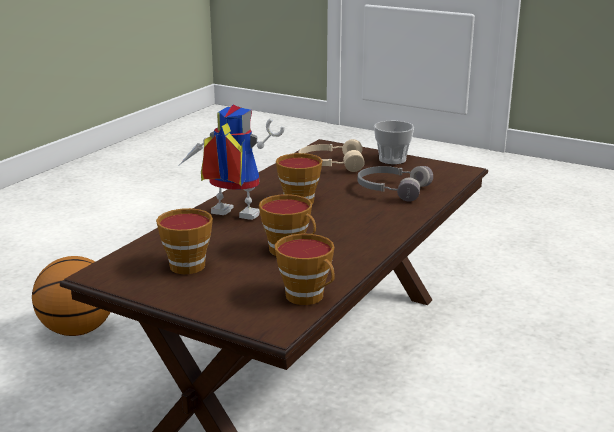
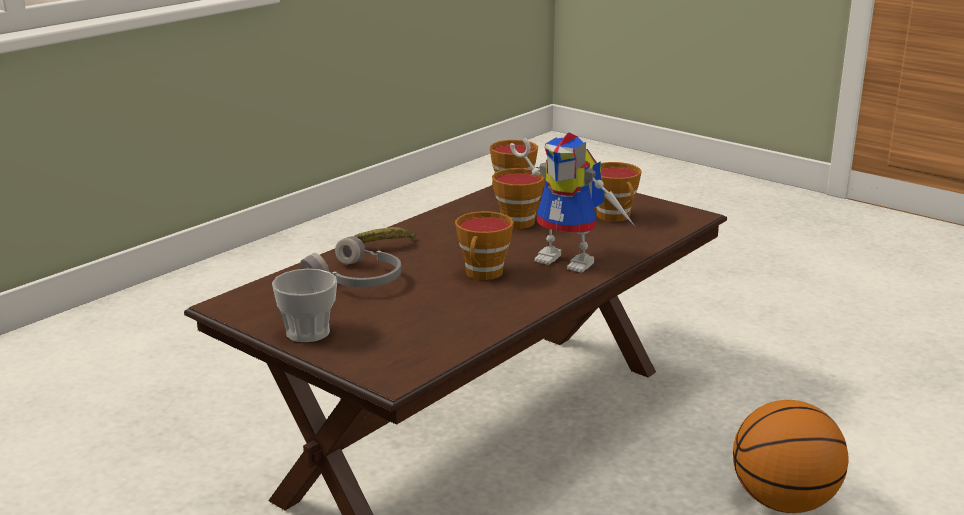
camera: 170 degrees left, 0 degrees up
beige headphones [298,139,365,172] -> none
none -> banana [354,227,416,243]

